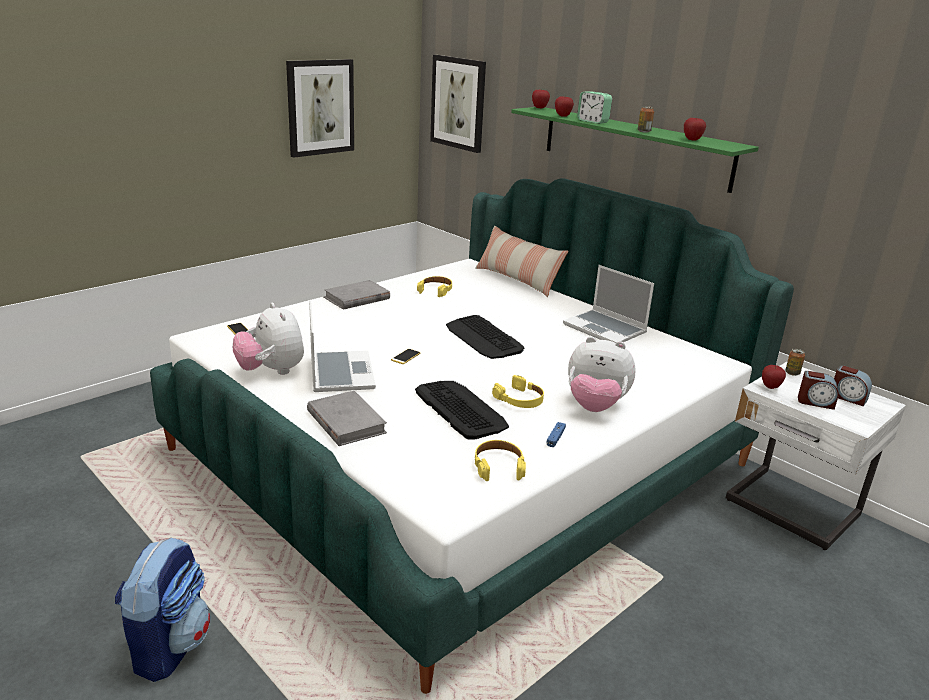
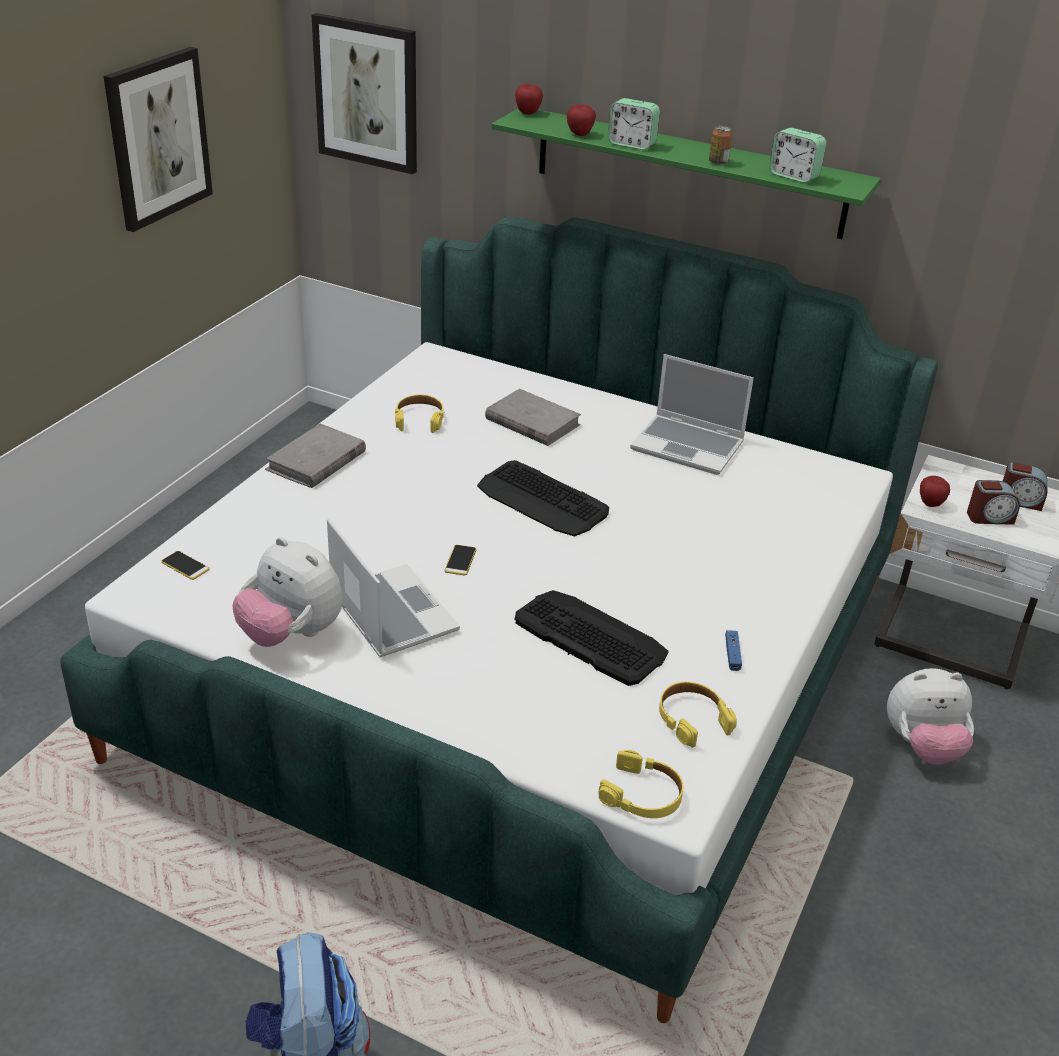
camera: 20 degrees left, 10 degrees up
grey book [307,391,387,446] -> grey book moved to [485,389,581,446]
pillow [475,226,568,297] -> none
yellow headphones [492,375,544,408] -> yellow headphones moved to [599,750,683,818]
plush toy [568,336,635,412] -> plush toy moved to [887,668,974,765]
apple [684,117,706,141] -> alarm clock [769,128,826,183]
can [785,348,805,376] -> none

